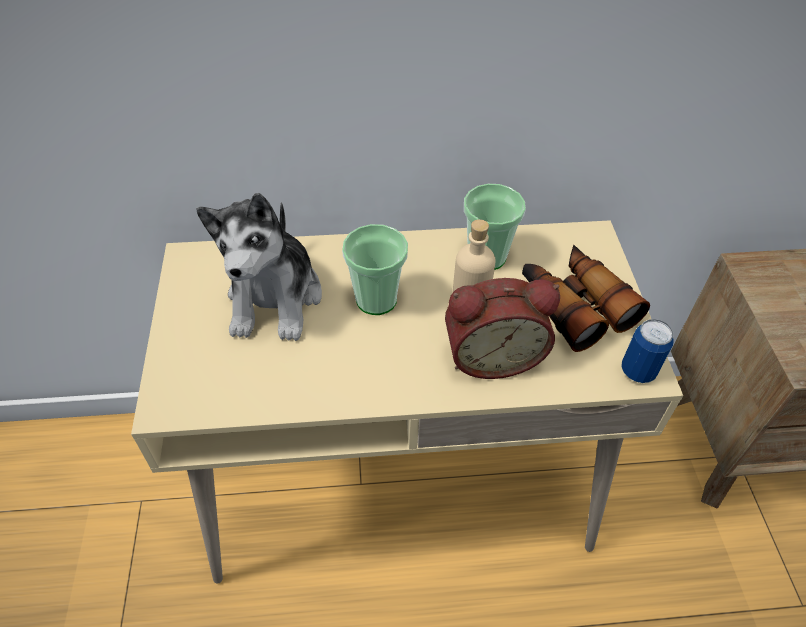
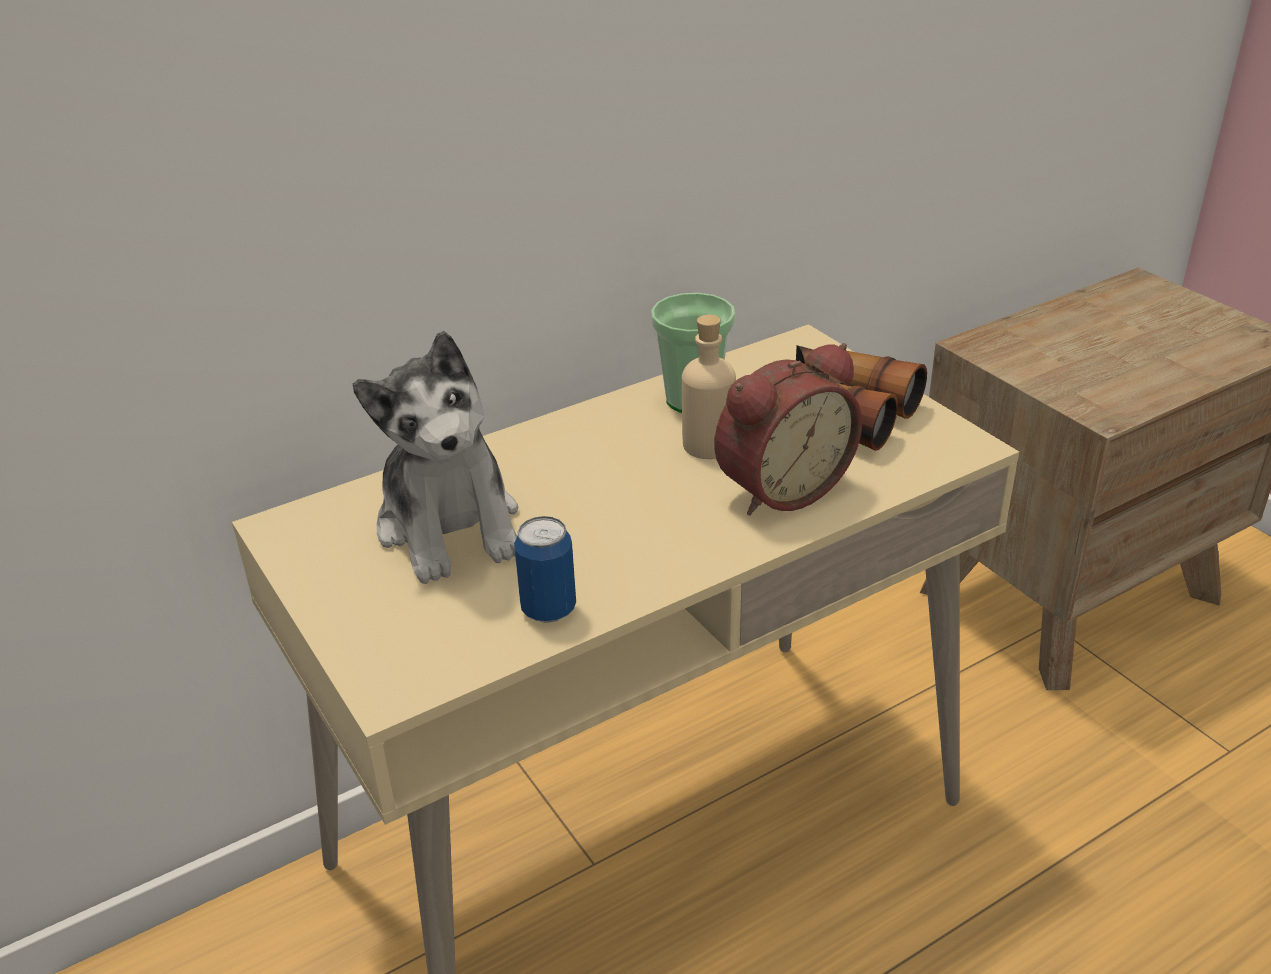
camera: 25 degrees left, 15 degrees down
cup [342,224,408,315] -> none
can [621,319,673,383] -> can moved to [514,516,576,623]

